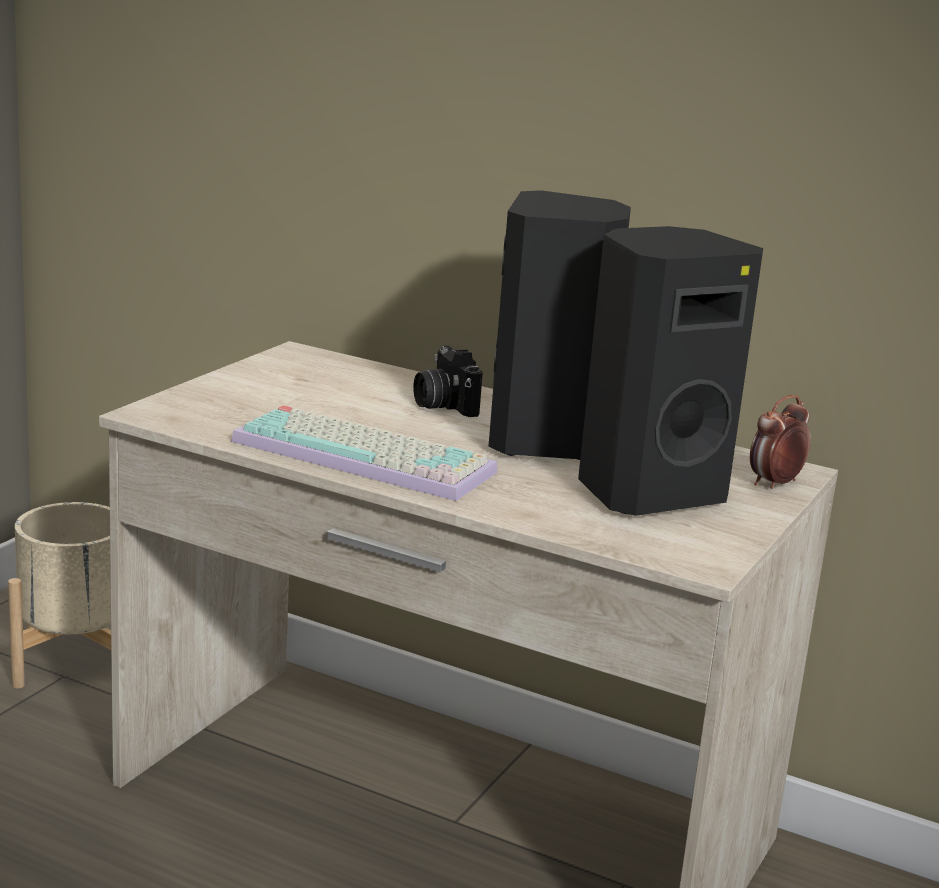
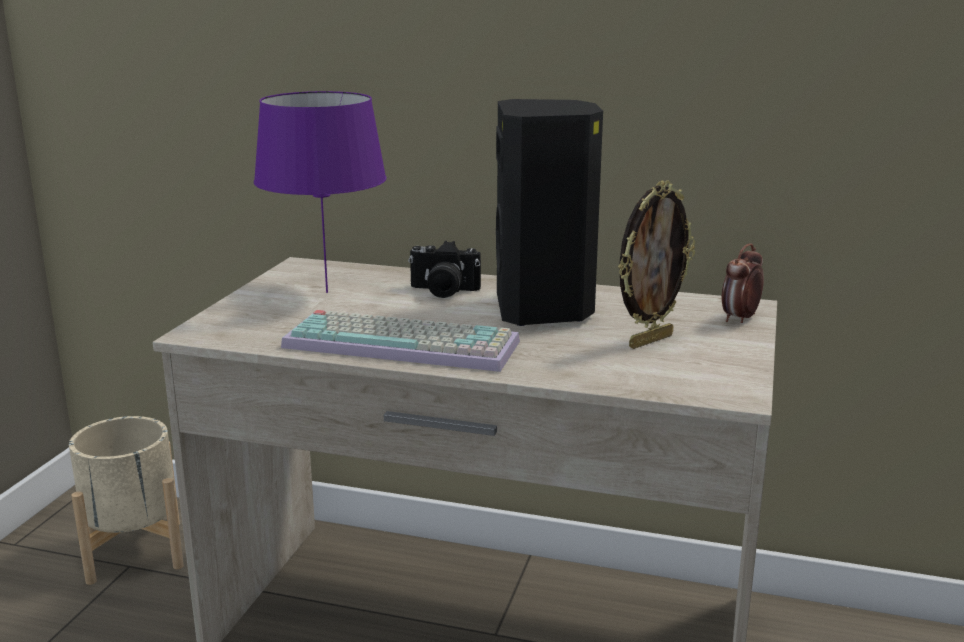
camera: 10 degrees left, 0 degrees up
camera [413,346,483,417] -> camera turned 45 degrees counterclockwise [408,241,481,298]
black speaker [578,226,763,516] -> picture frame [618,181,695,349]
none -> purple table lamp [254,91,387,293]

